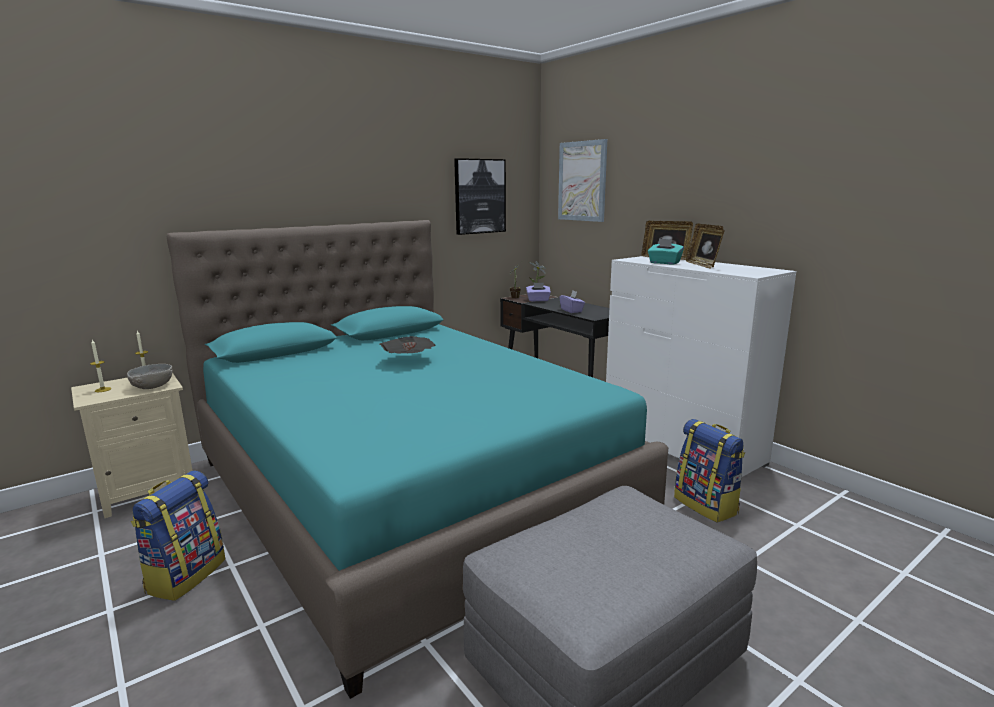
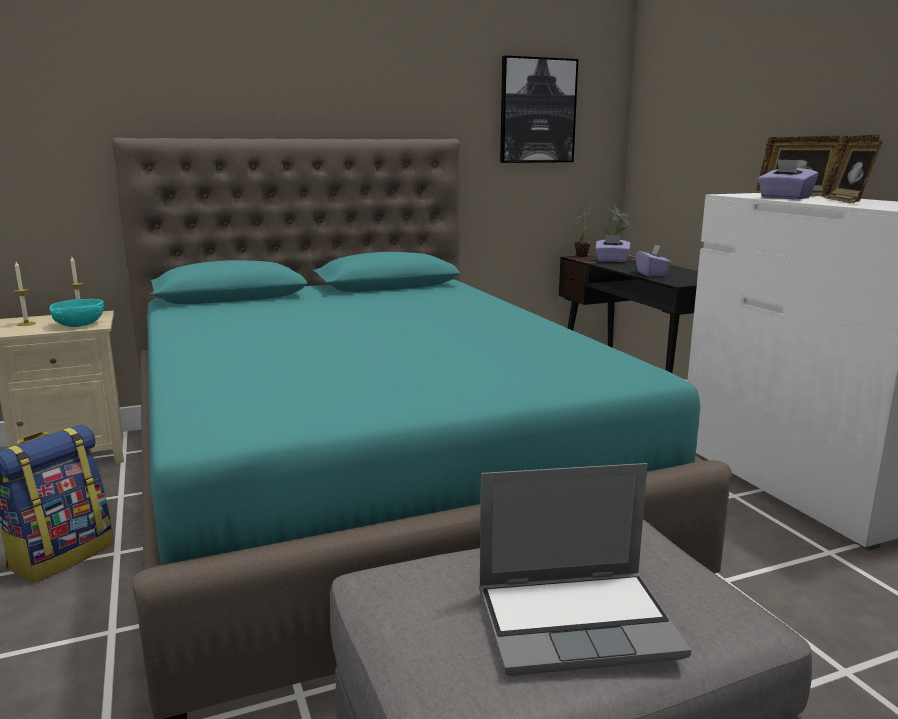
camera: 15 degrees right, 0 degrees up
grey bowl [127,364,173,389] -> turquoise bowl [49,299,104,327]
newspaper [380,336,435,354] -> none
picture [558,139,607,222] -> none
turquoise tissue box [648,239,684,264] -> purple tissue box [758,159,819,199]
backpack [674,419,745,523] -> none
none -> laptop [479,463,691,676]

